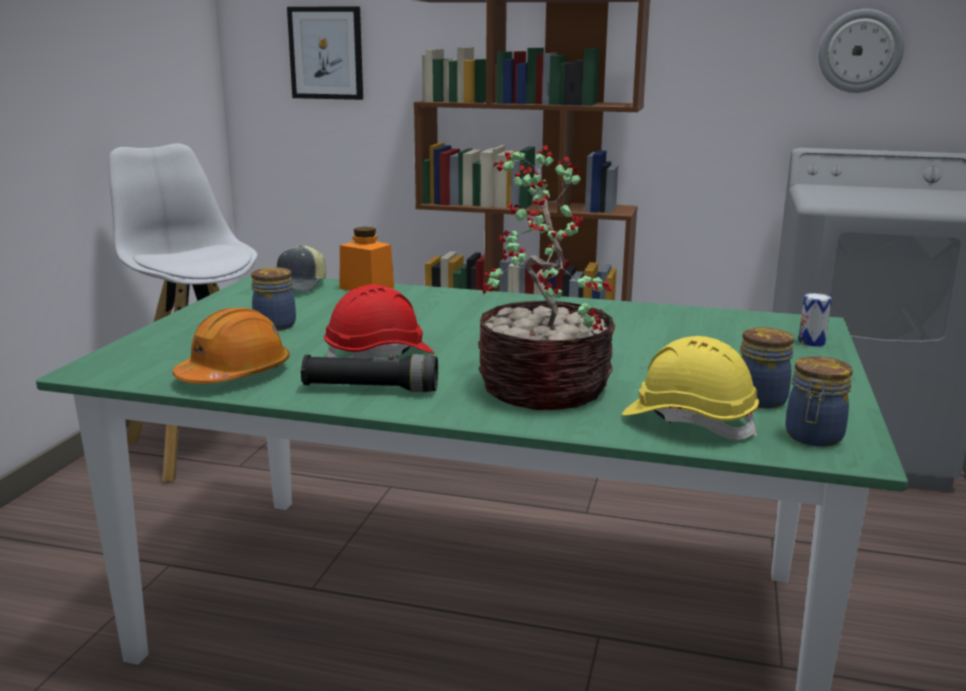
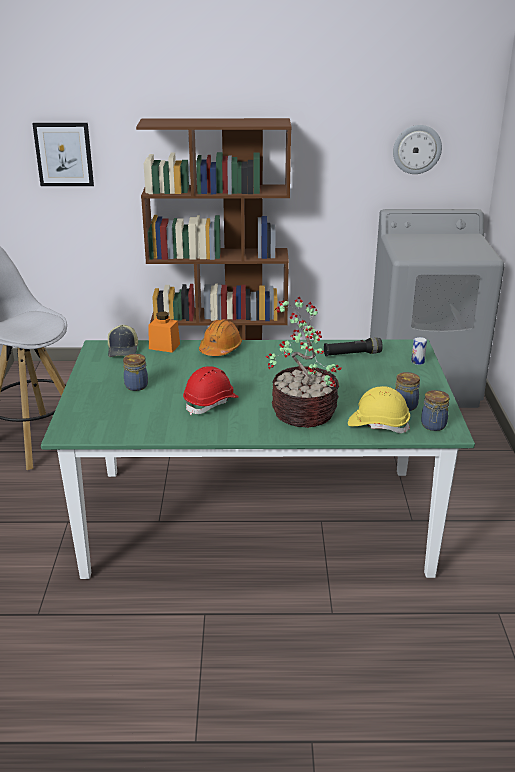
camera: 15 degrees left, 10 degrees up
orange hard hat [173,308,290,384] -> orange hard hat moved to [199,319,242,356]
black flashlight [301,354,438,392] -> black flashlight moved to [324,338,383,356]

